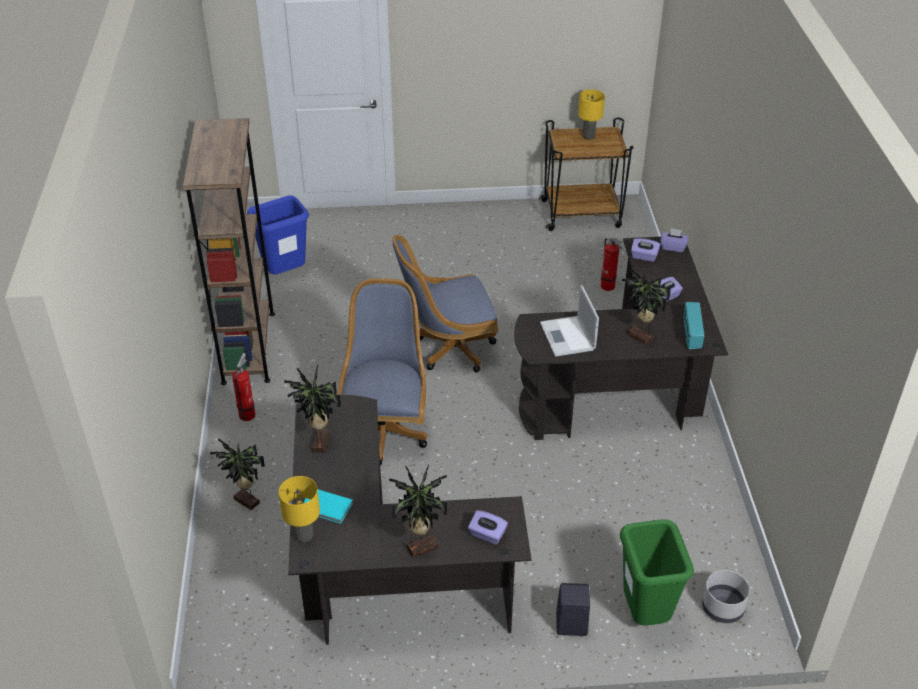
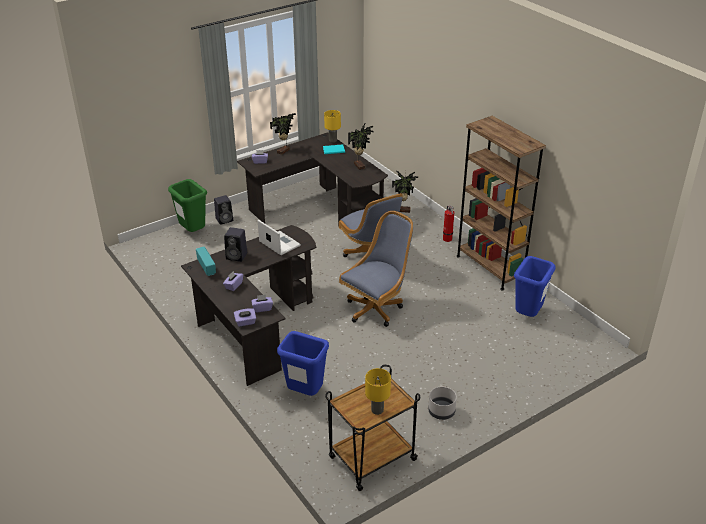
camera: 150 degrees right, 5 degrees down
fire extinguisher [601,237,623,291] -> blue trash can [277,331,329,396]
potted plant [622,268,671,345] -> black speaker [224,227,247,262]
grey planter [702,570,750,623] -> grey planter moved to [428,387,457,420]

